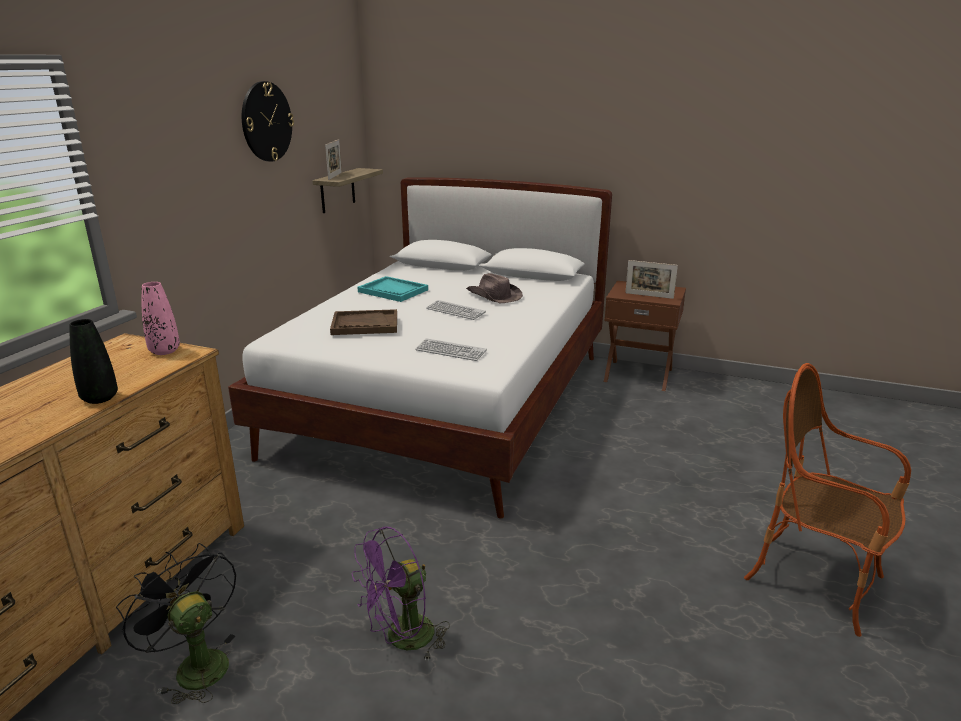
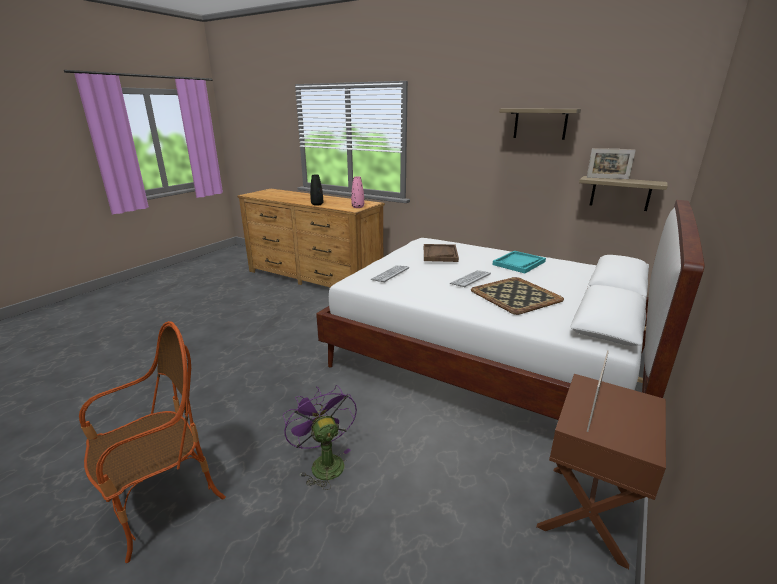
camera: 100 degrees right, 0 degrees up
black fan [116,543,236,704] -> none
wall clock [242,81,294,162] -> shelf [499,109,581,140]
purple fan [351,526,450,662] -> purple fan moved to [283,385,357,490]
brown hat [466,273,523,303] -> tray [471,277,564,315]

